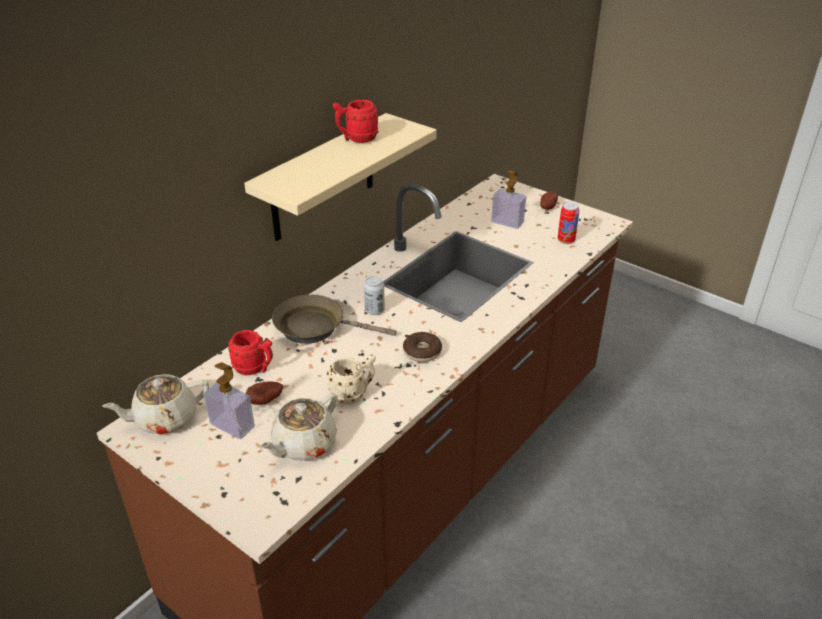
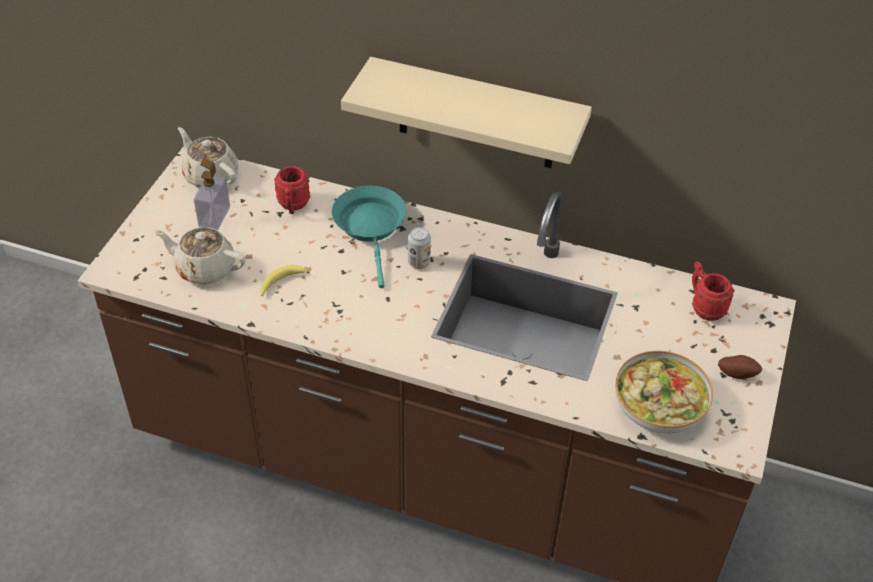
camera: 70 degrees right, 10 degrees up
potato [246,381,283,405] -> none
brown frying pan [272,295,396,344] -> turquoise frying pan [332,186,406,288]
beige mug [327,355,376,405] -> banana [260,265,310,296]
red mug [333,100,379,143] -> red mug moved to [692,262,734,321]
donut [403,332,442,362] -> none
soap dispenser [491,170,526,229] -> none
can [558,201,579,244] -> bowl [615,351,713,433]

